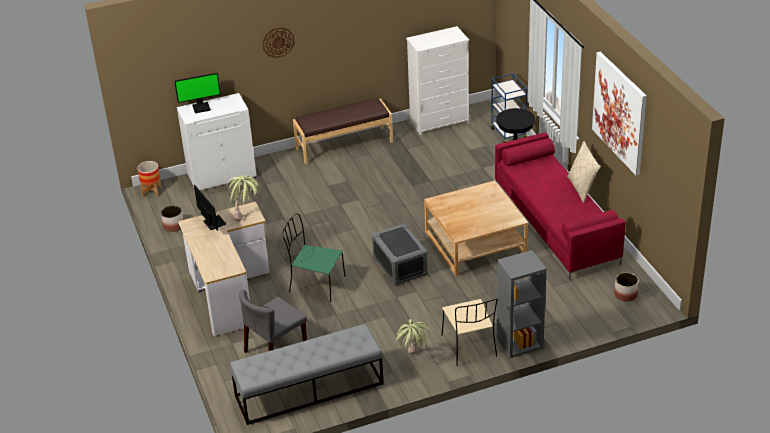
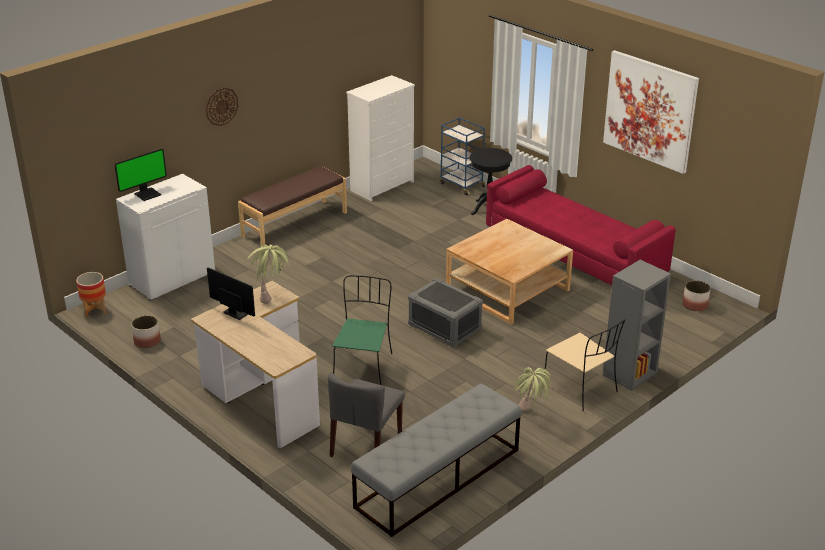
camera: 25 degrees left, 5 degrees down
green chair [282,213,345,302] -> green chair turned 105 degrees clockwise [332,275,392,385]
beige pillow [567,141,601,203] -> none

